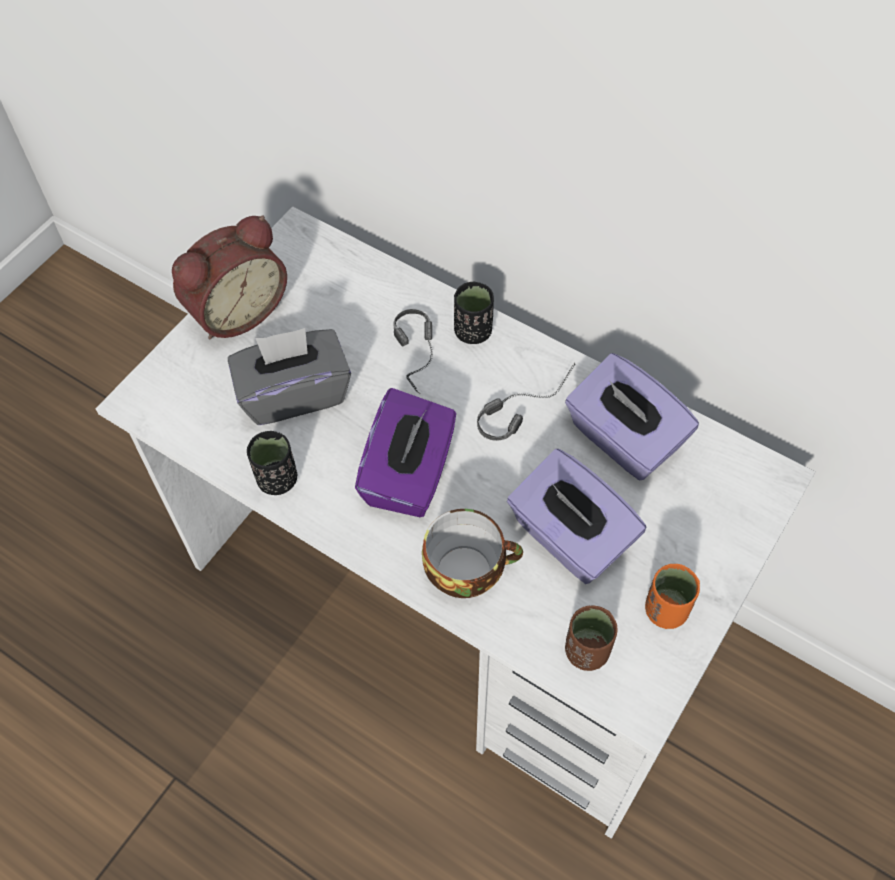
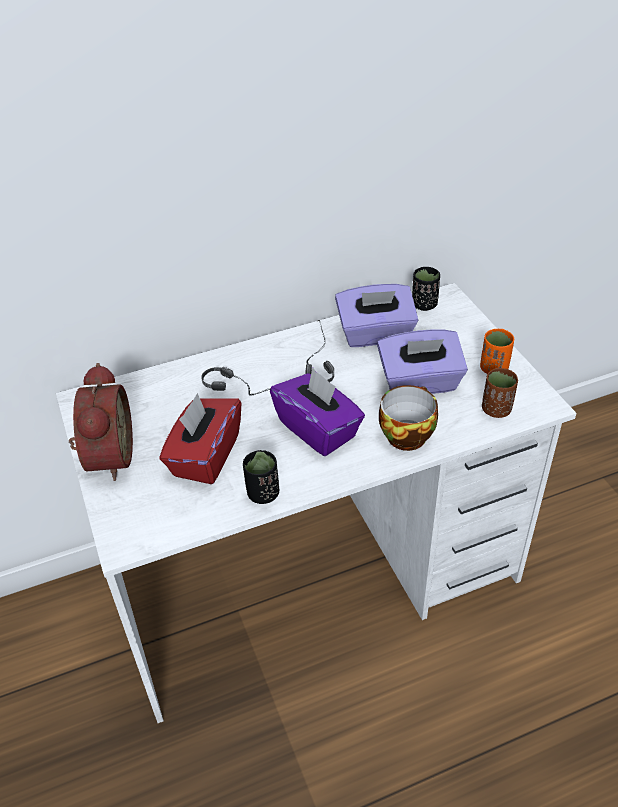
camera: 55 degrees left, 15 degrees down
grey tissue box [228,328,351,425] -> red tissue box [159,393,242,484]
black cup [454,282,494,344] -> black cup moved to [412,267,440,311]

